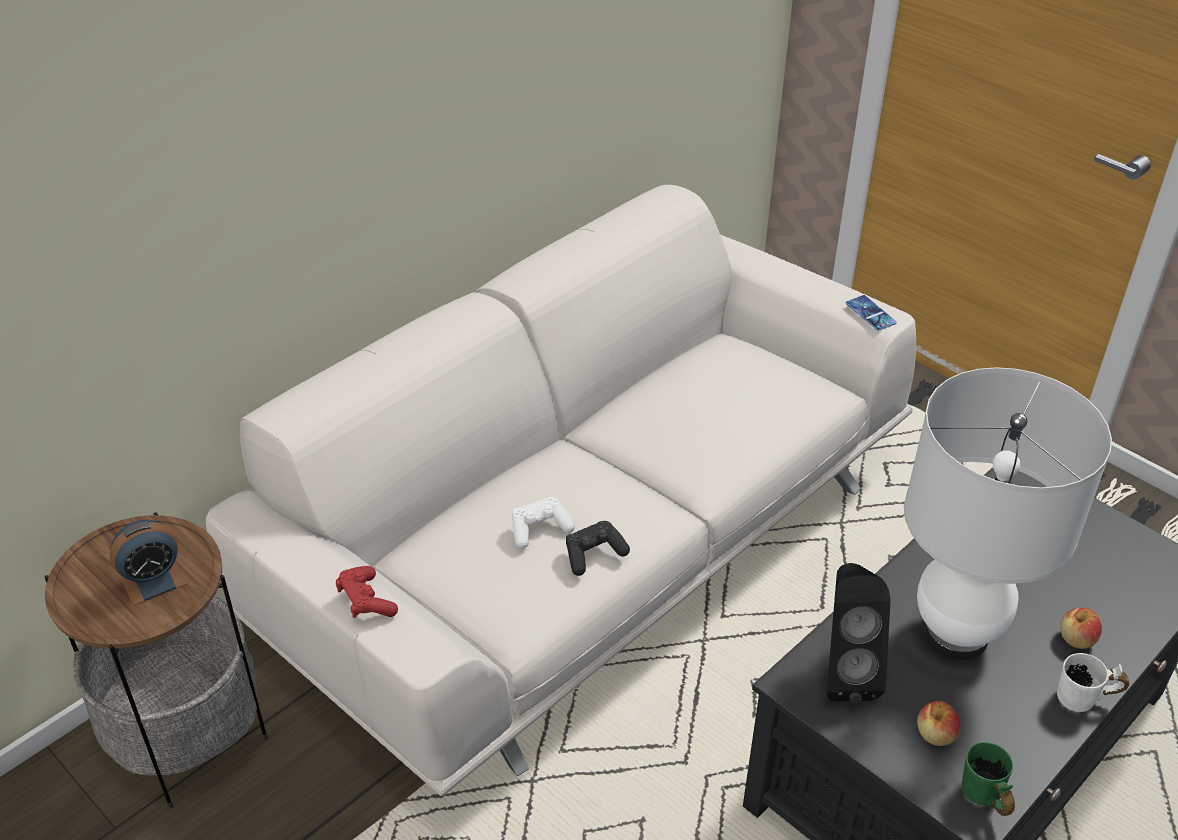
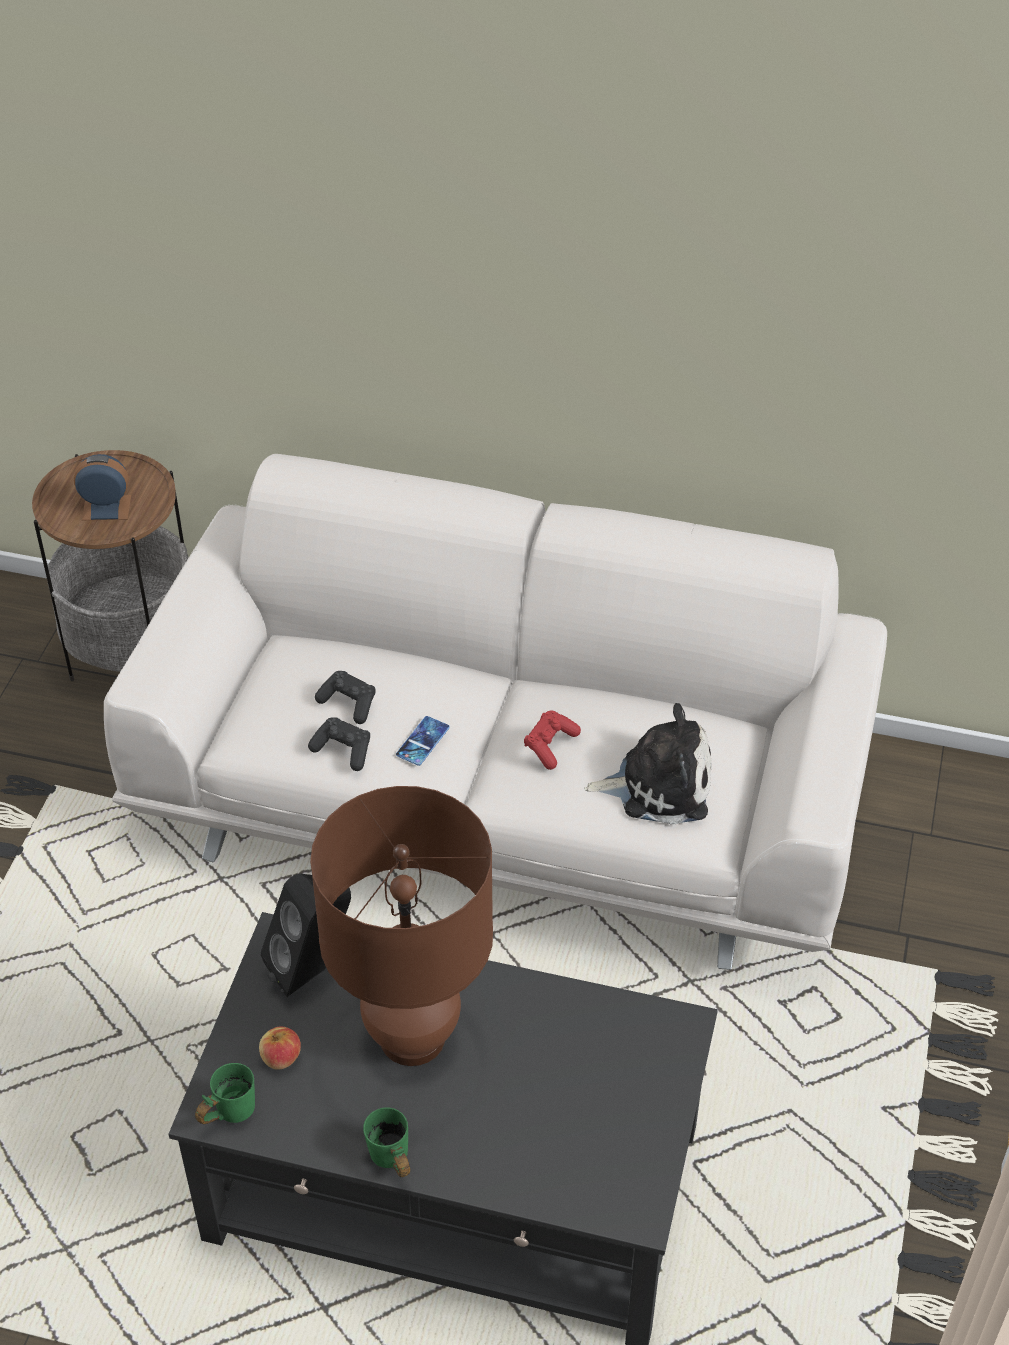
camera: 60 degrees right, 5 degrees up
alarm clock [109,520,187,606] -> alarm clock turned 150 degrees clockwise [74,454,131,520]
red game controller [336,566,398,618] -> red game controller moved to [524,710,581,770]
white game controller [512,497,575,549] -> black game controller [315,671,376,724]
phone [846,295,897,331] -> phone moved to [396,716,450,766]
white table lamp [904,367,1112,660] -> brown table lamp [310,786,493,1066]
white mug [1057,653,1129,712] -> green mug [363,1107,410,1177]
apple [1060,608,1102,649] -> none
none -> plush toy [584,703,712,825]

